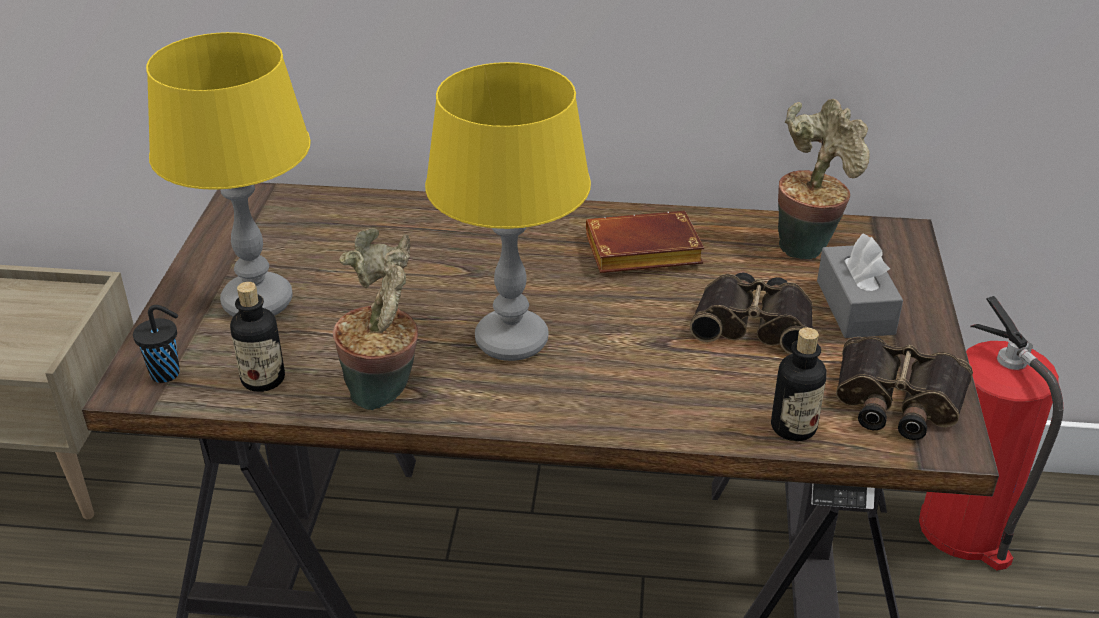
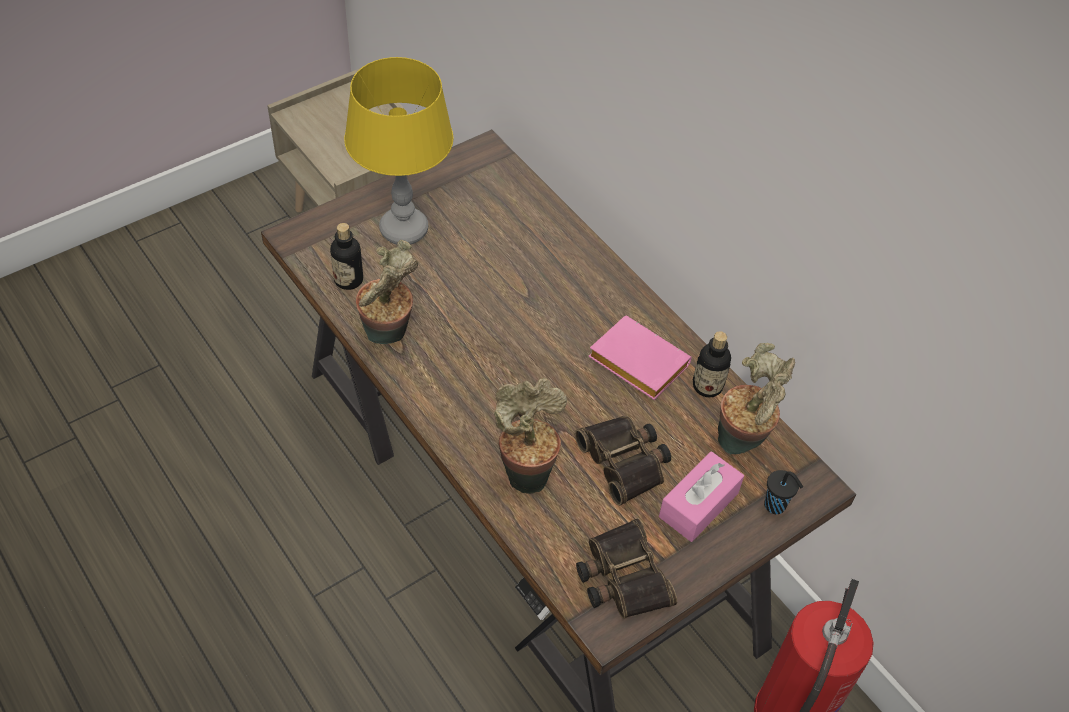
camera: 45 degrees right, 15 degrees up
black cup [133,305,180,383] -> black cup moved to [764,470,803,514]
yellow table lamp [425,62,591,361] -> none
brown book [586,211,704,273] -> pink book [588,315,692,400]
bottle [771,327,827,441] -> bottle moved to [693,331,731,397]
grey tissue box [817,233,903,338] -> pink tissue box [659,451,744,542]
none -> potted plant [494,378,567,494]

